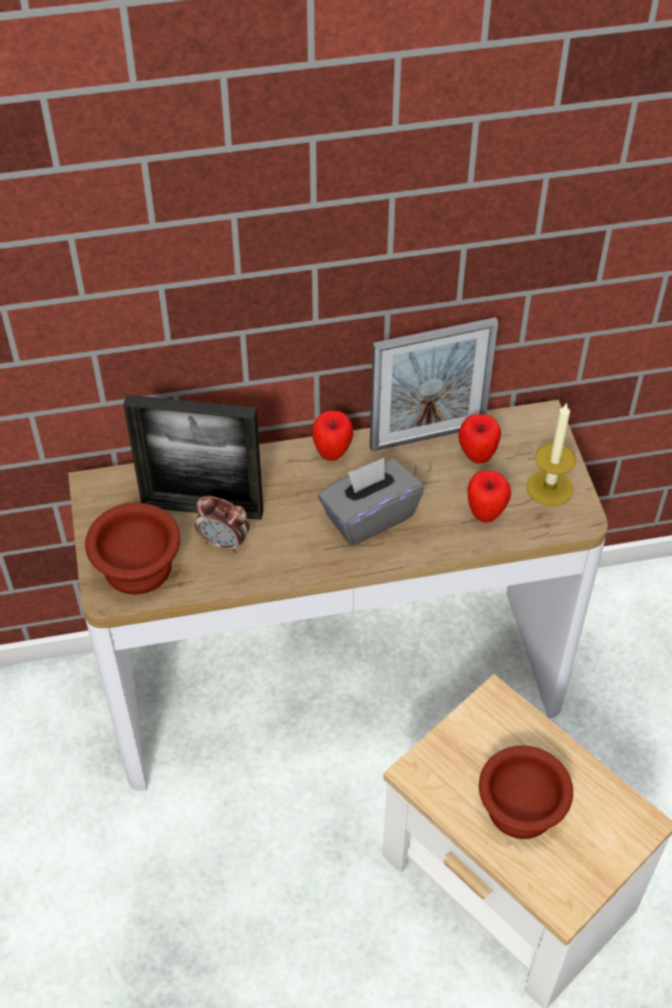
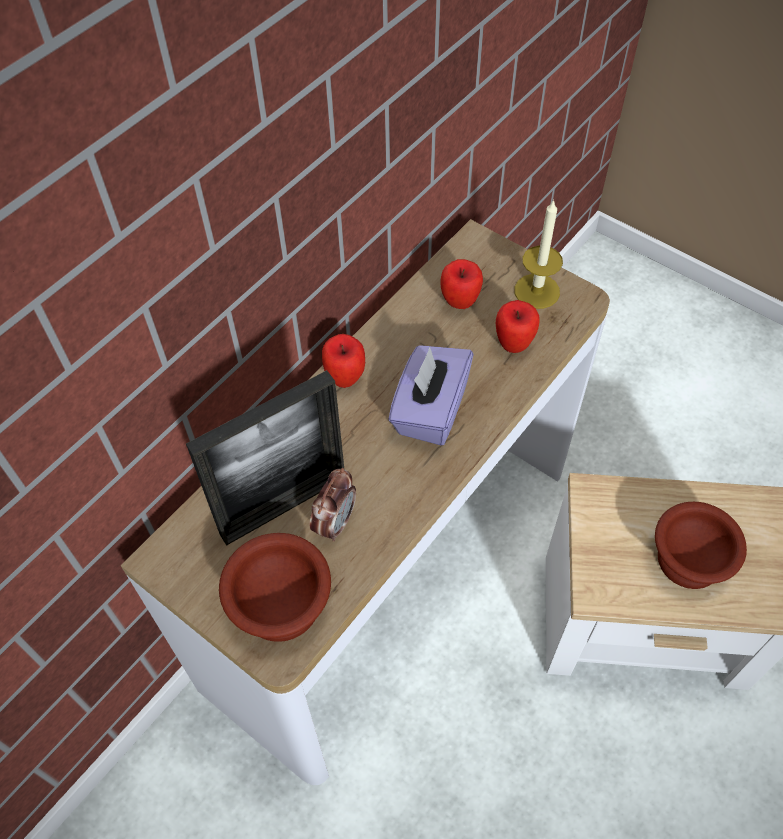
camera: 40 degrees left, 5 degrees up
alarm clock [195,496,250,553] -> alarm clock turned 45 degrees counterclockwise [310,468,356,542]
grey tissue box [318,458,424,545] -> purple tissue box [389,345,474,445]
picture frame [370,317,498,452] -> none

